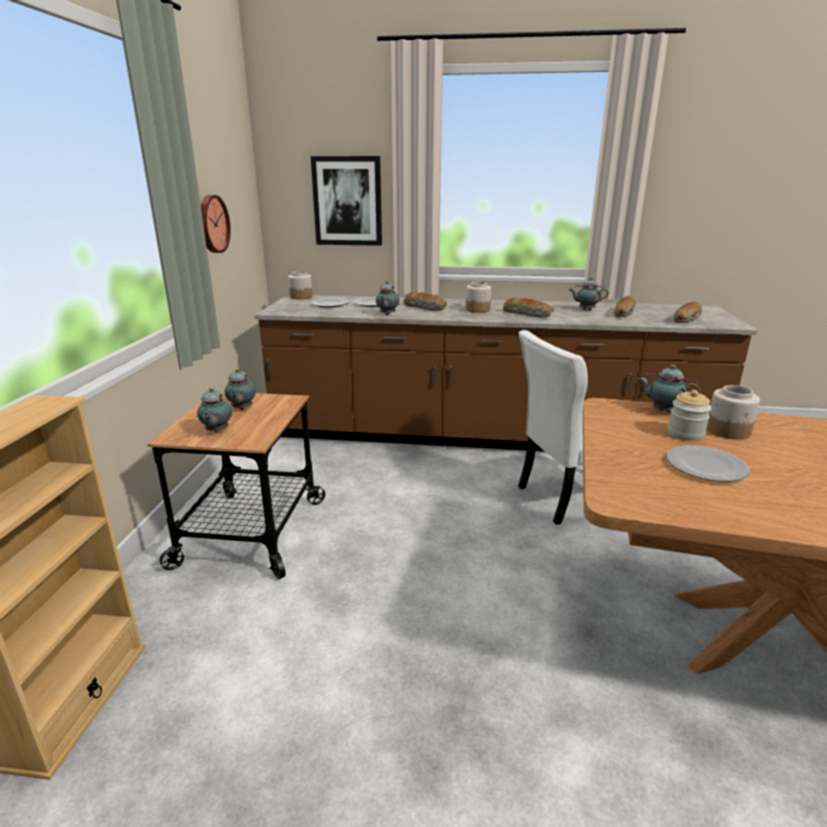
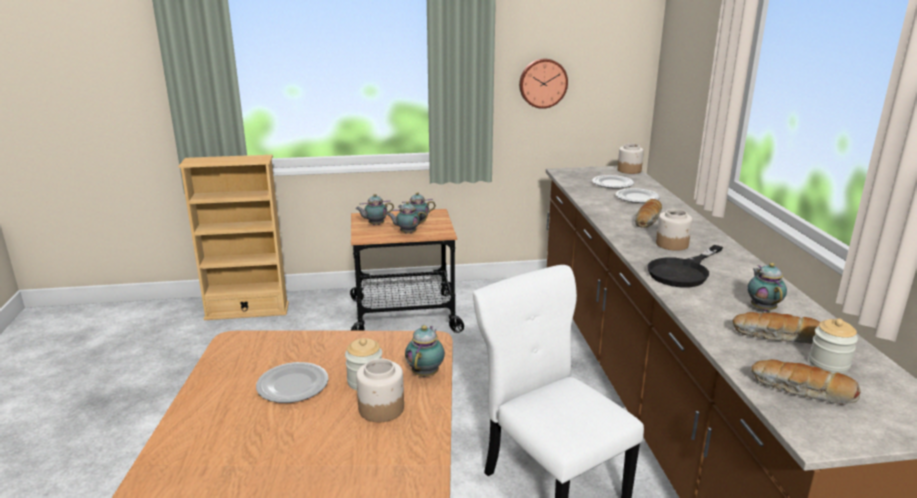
camera: 75 degrees right, 0 degrees up
picture [311,156,382,246] -> none
teapot [376,281,399,315] -> teapot moved to [387,201,427,233]
bread [503,298,554,318] -> black frying pan [647,245,723,287]
none -> jar [809,318,858,374]

